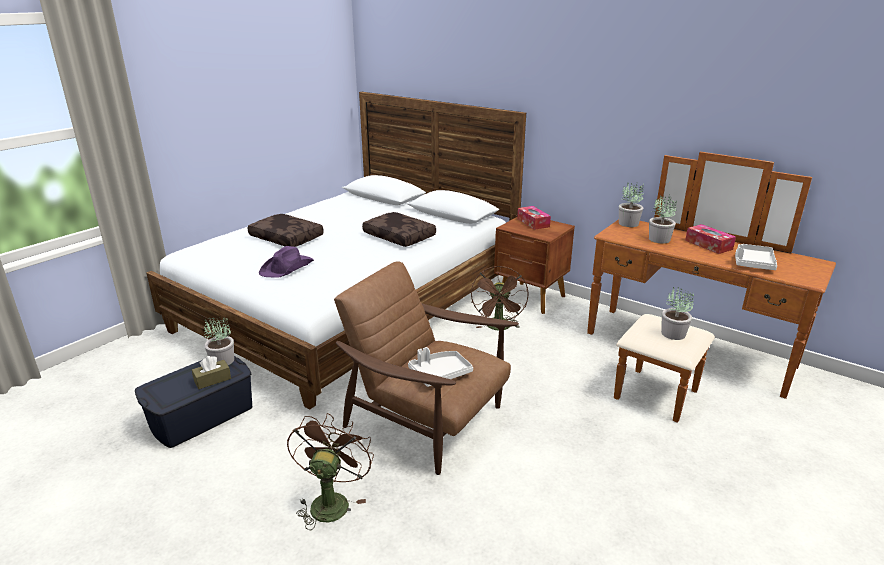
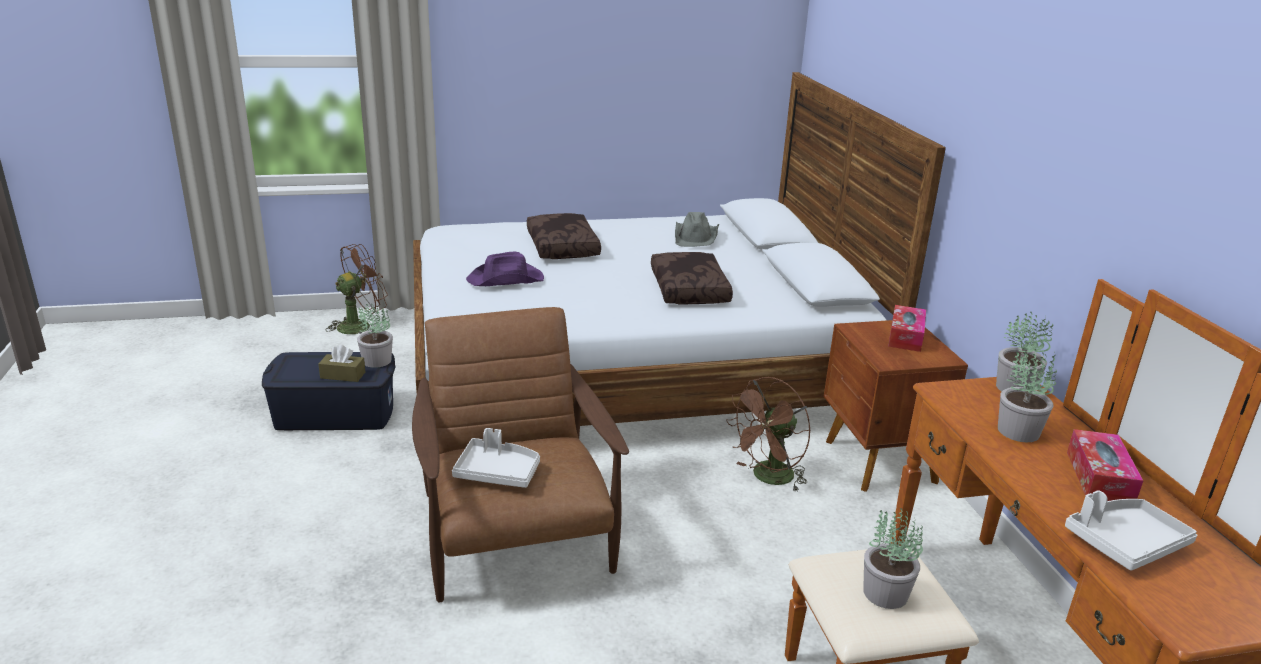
camera: 40 degrees right, 0 degrees up
brown fan [287,413,374,530] -> brown fan moved to [325,244,388,334]
none -> grey hat [675,212,719,247]

